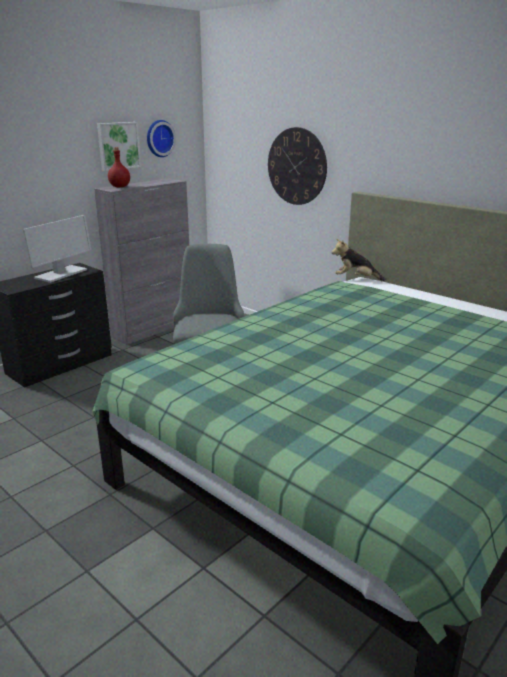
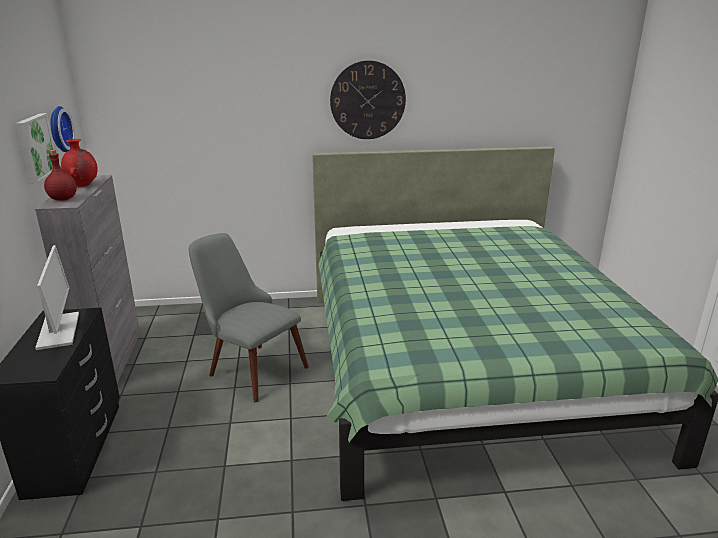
camera: 50 degrees left, 0 degrees up
wall clock [268,127,327,205] -> wall clock moved to [330,60,406,139]
plush toy [332,239,385,281] -> none
none -> red vase [61,139,98,187]

